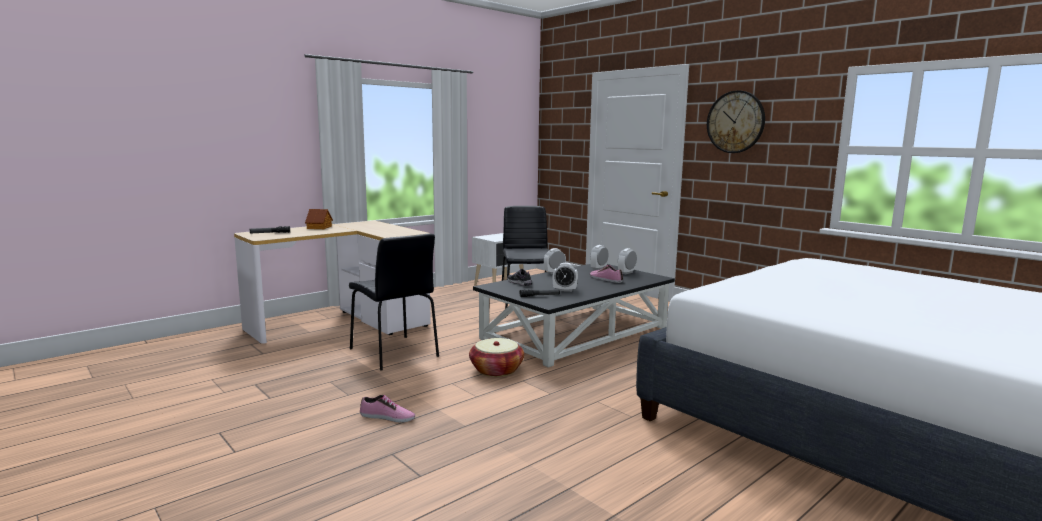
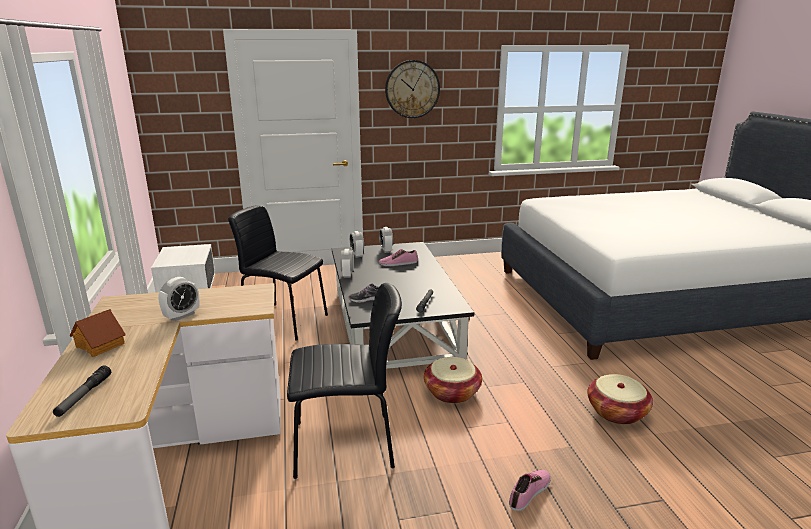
camera: 60 degrees left, 10 degrees up
alarm clock [553,263,578,292] -> alarm clock moved to [158,277,199,321]
none -> basket [587,374,653,425]

